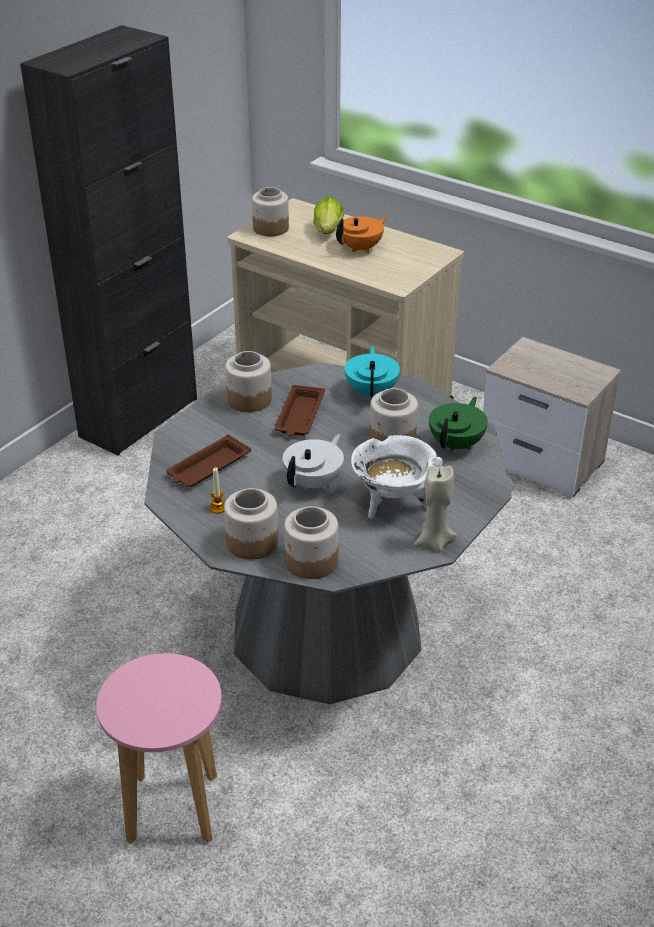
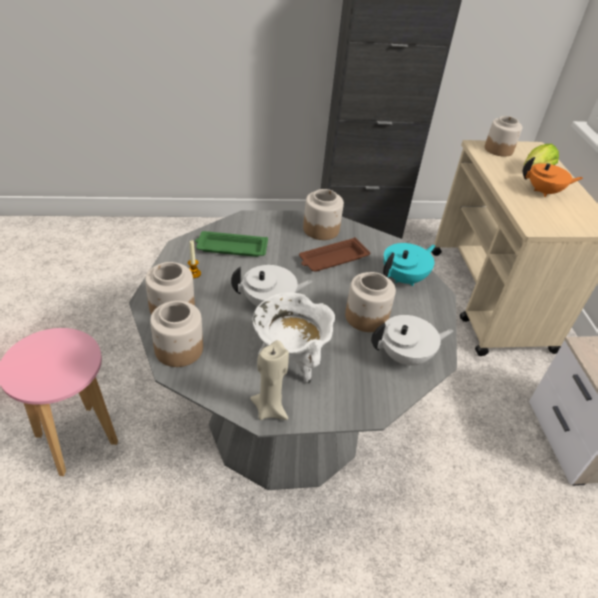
camera: 45 degrees right, 5 degrees up
brown tray [166,435,251,487] -> green tray [195,231,268,257]
green teapot [429,397,488,452] -> white teapot [371,315,454,368]

